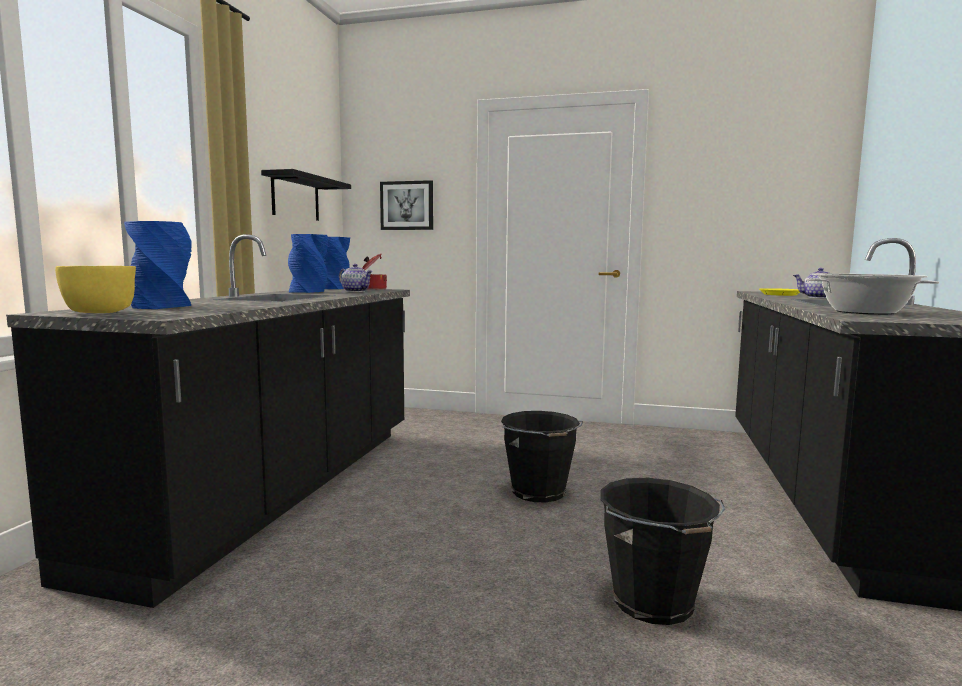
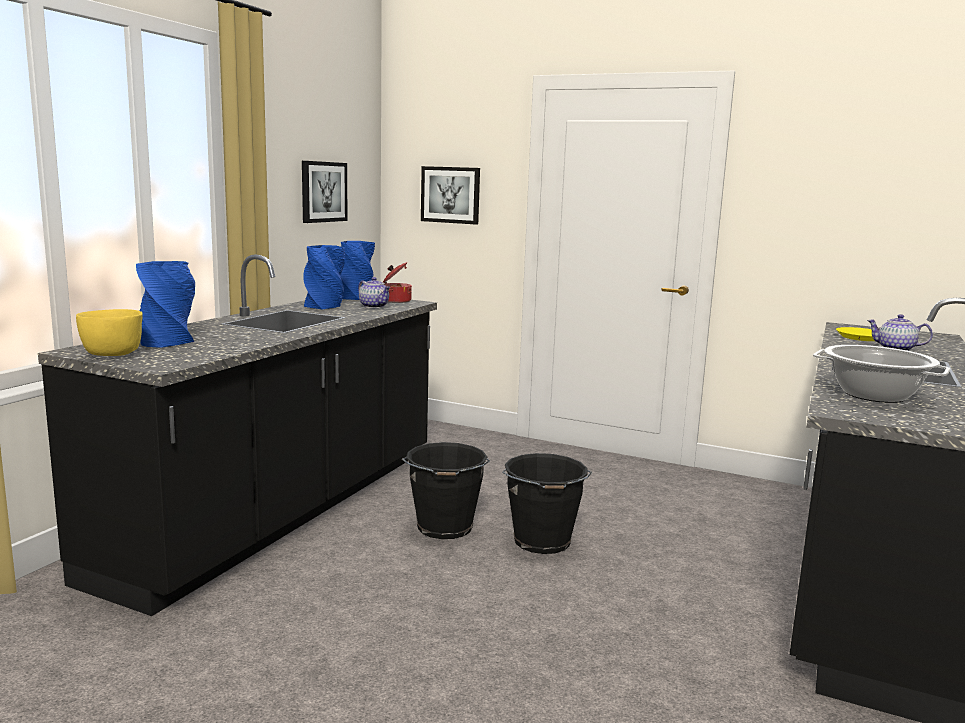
camera: 10 degrees right, 5 degrees up
black shelf [261,169,351,221] -> picture [302,161,348,223]
black bucket [600,478,725,625] -> black bucket moved to [402,442,490,539]

